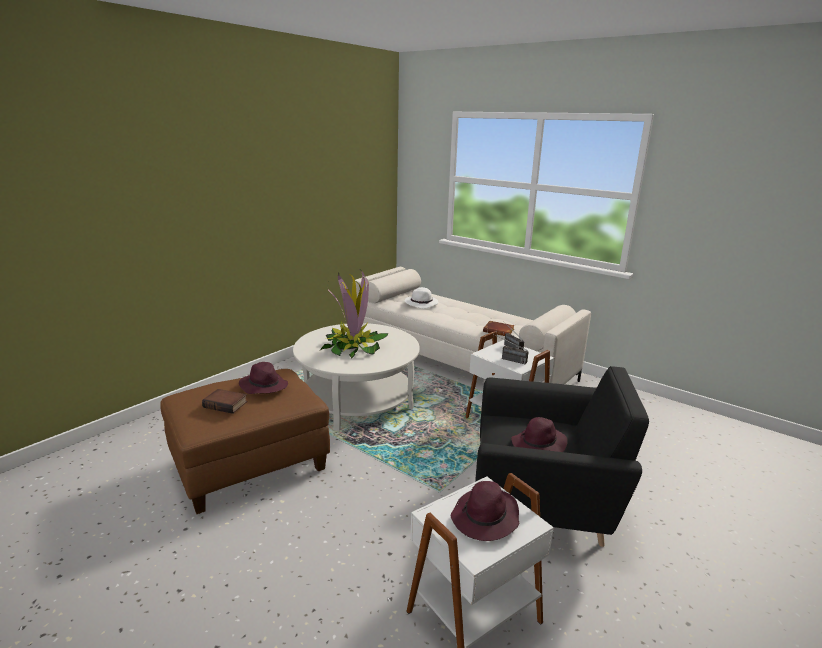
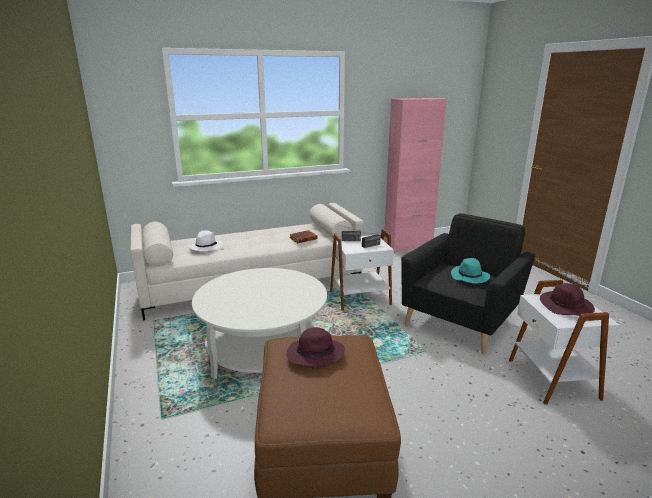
camera: 60 degrees left, 0 degrees up
book [202,389,247,414] -> none
potted plant [320,268,389,359] -> none
purple hat [511,417,568,452] -> turquoise hat [451,258,490,283]
none -> pink cabinet [384,98,447,253]

